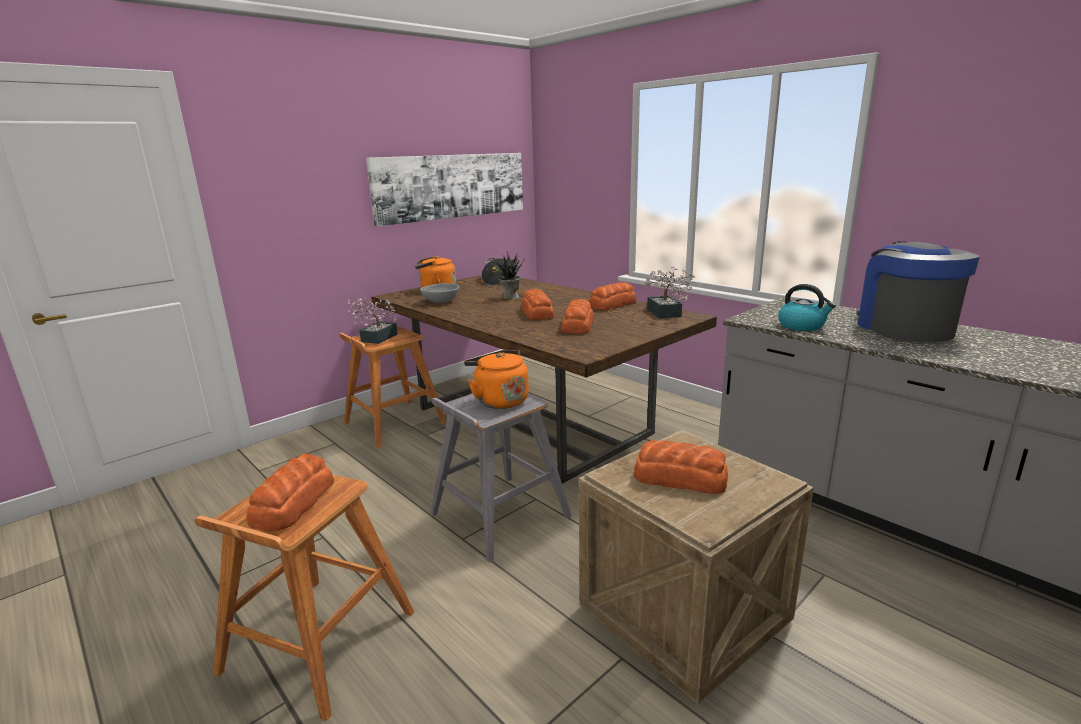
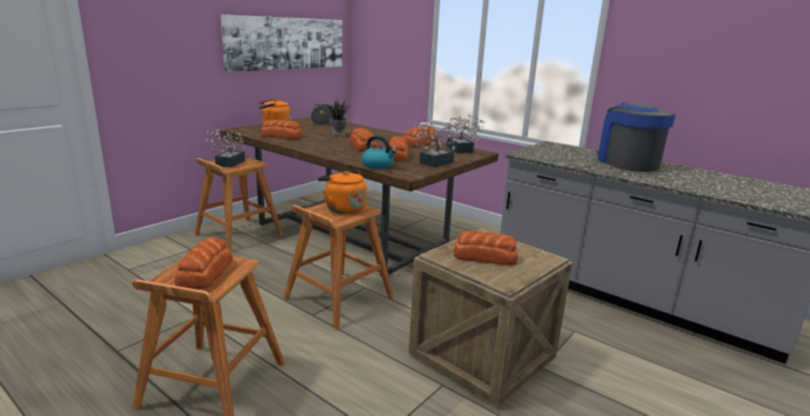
camera: 10 degrees left, 0 degrees up
grey bowl [420,283,459,303] -> bread [261,119,303,139]
grey stool [430,394,572,563] -> brown stool [283,202,394,330]
kettle [778,284,836,331] -> kettle moved to [362,135,396,169]
none -> potted plant [413,122,456,167]

